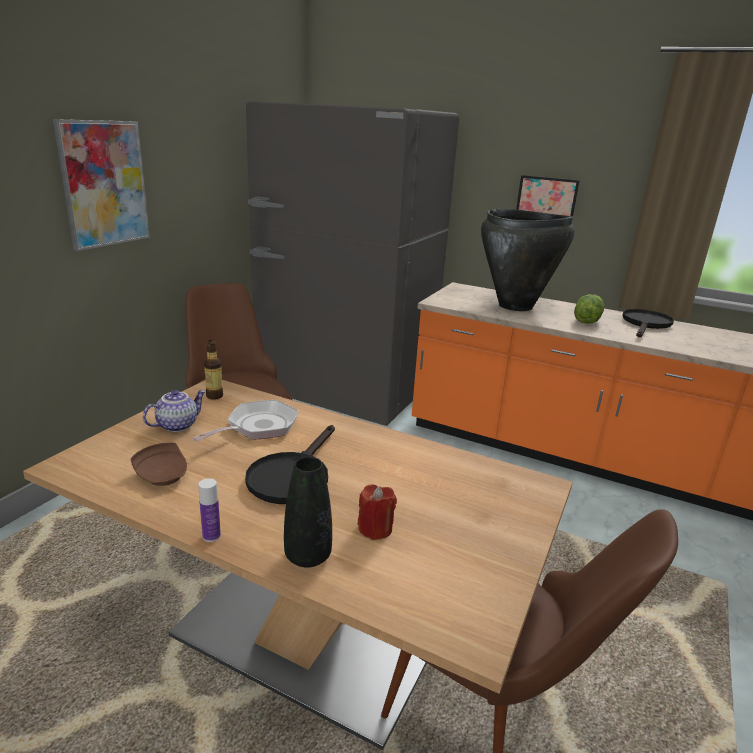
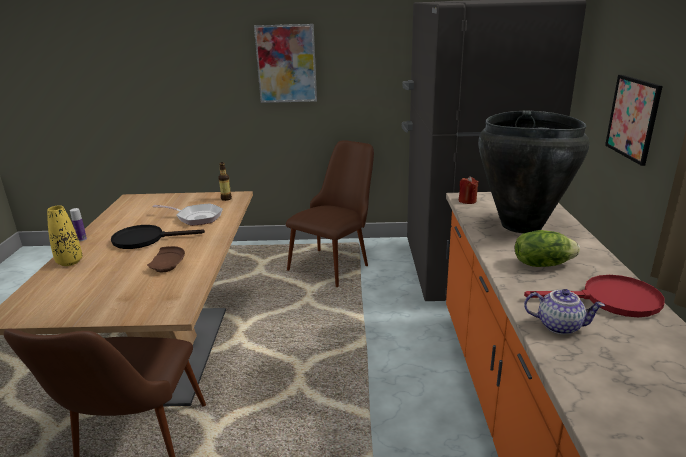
camera: 65 degrees right, 0 degrees up
brown plate [131,443,187,486] -> brown plate moved to [147,246,185,272]
teapot [143,390,206,432] -> teapot moved to [524,289,605,335]
black vase [284,457,332,568] -> yellow vase [47,205,82,266]
red candle [358,484,397,540] -> red candle moved to [459,176,479,204]
black frying pan [623,309,674,337] -> red frying pan [524,275,665,317]

